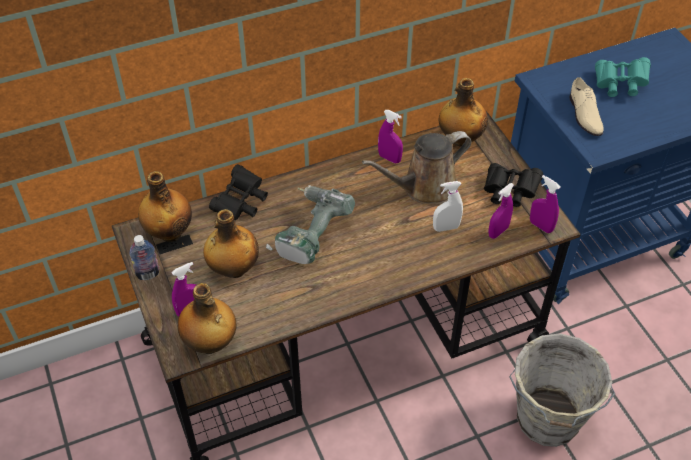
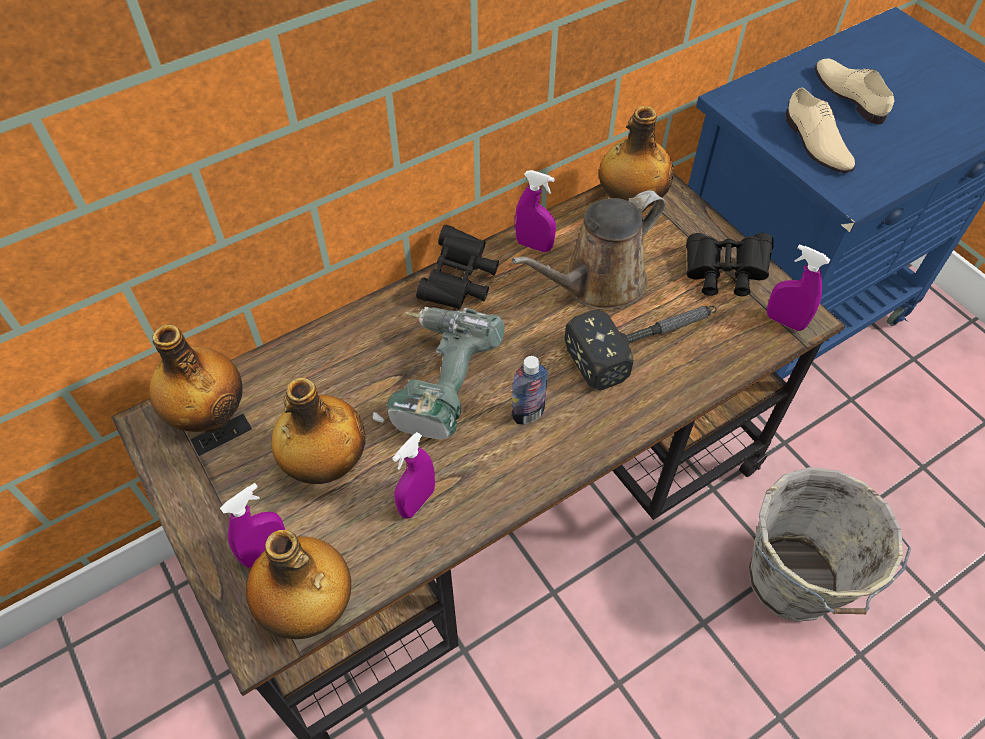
camera: 10 degrees left, 5 degrees up
bottle [130,235,160,280] -> bottle moved to [512,356,548,424]
black binoculars [209,164,268,220] -> black binoculars moved to [416,225,499,310]
white spray bottle [433,181,463,232] -> hammer [564,306,717,390]
purple spray bottle [488,183,514,239] -> purple spray bottle moved to [392,432,435,519]
turquoise binoculars [595,57,651,97] -> beige shoe [815,58,894,125]

